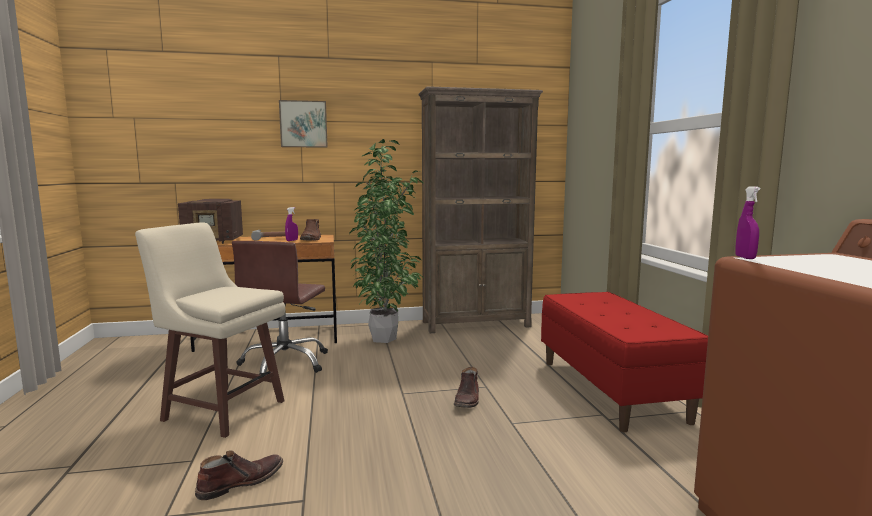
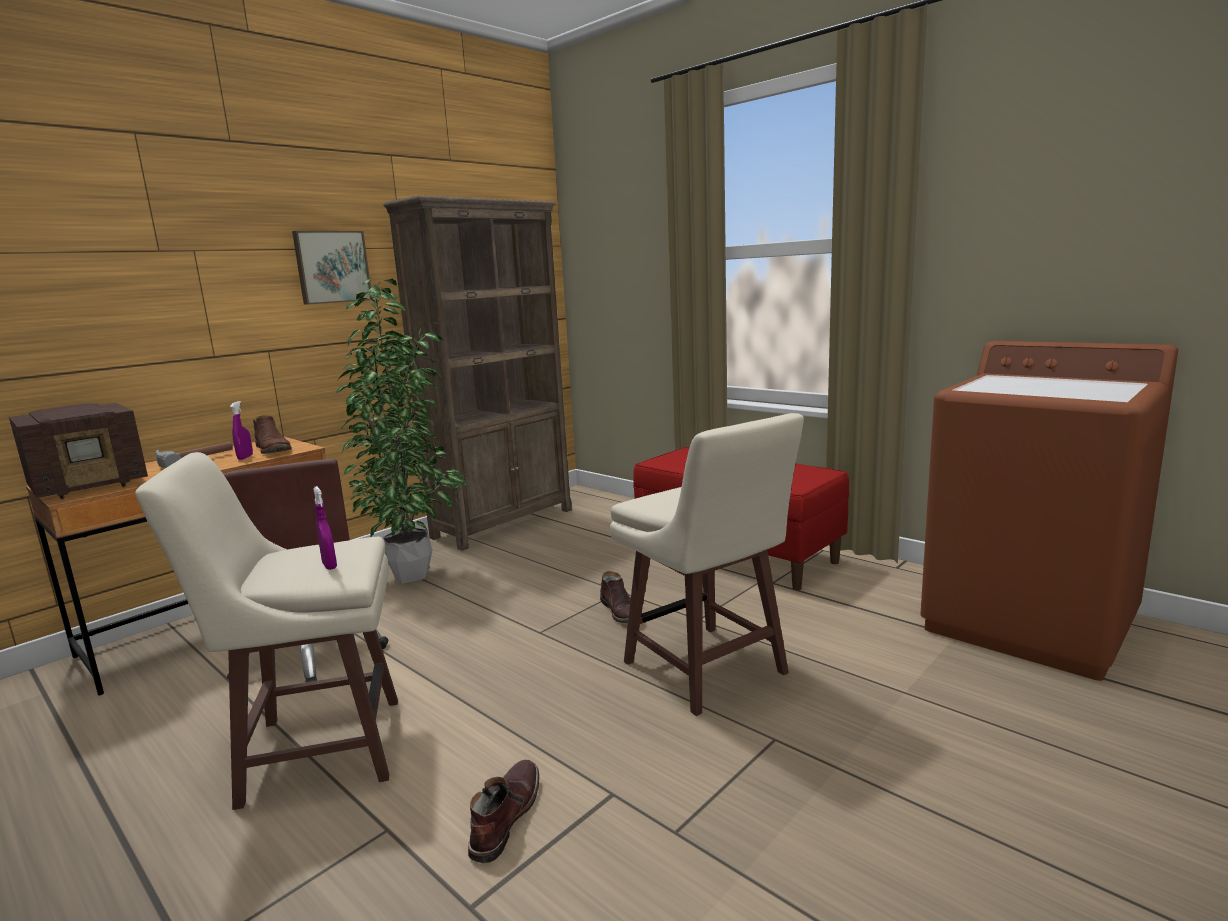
camera: 35 degrees left, 5 degrees up
picture [279,100,328,148] -> picture moved to [292,231,372,305]
purple spray bottle [735,186,760,259] -> purple spray bottle moved to [313,486,337,570]
none -> beige stool [610,413,804,716]

